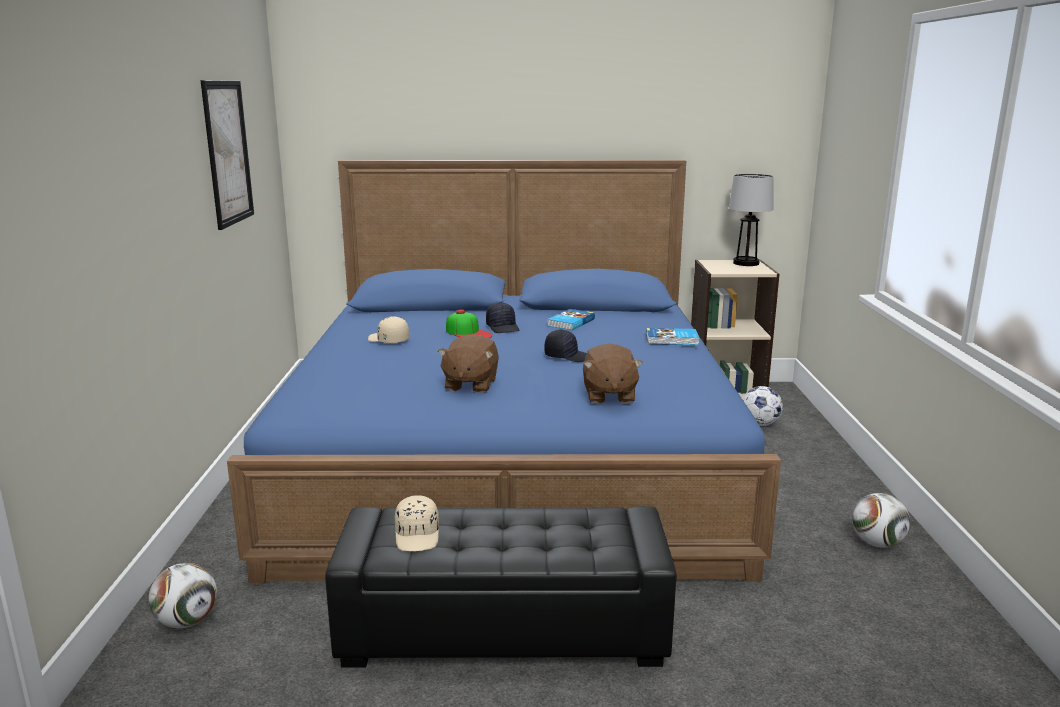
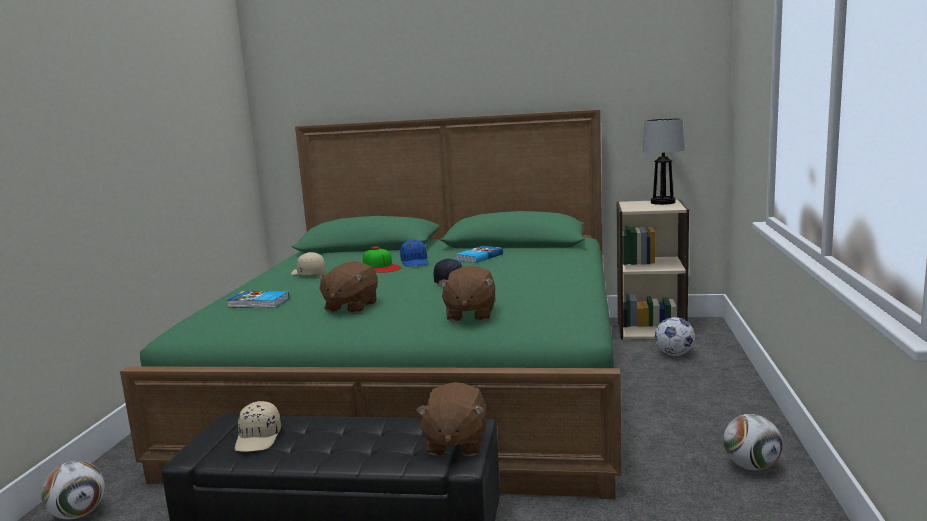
camera: 10 degrees right, 5 degrees down
picture [201,80,254,230] -> none
blue bed [227,160,781,583] -> green bed [120,109,622,499]
black cap [486,302,519,333] -> blue cap [400,240,429,267]
book [646,328,699,345] -> book moved to [227,291,289,308]
none -> brown plush toy [416,382,486,456]

